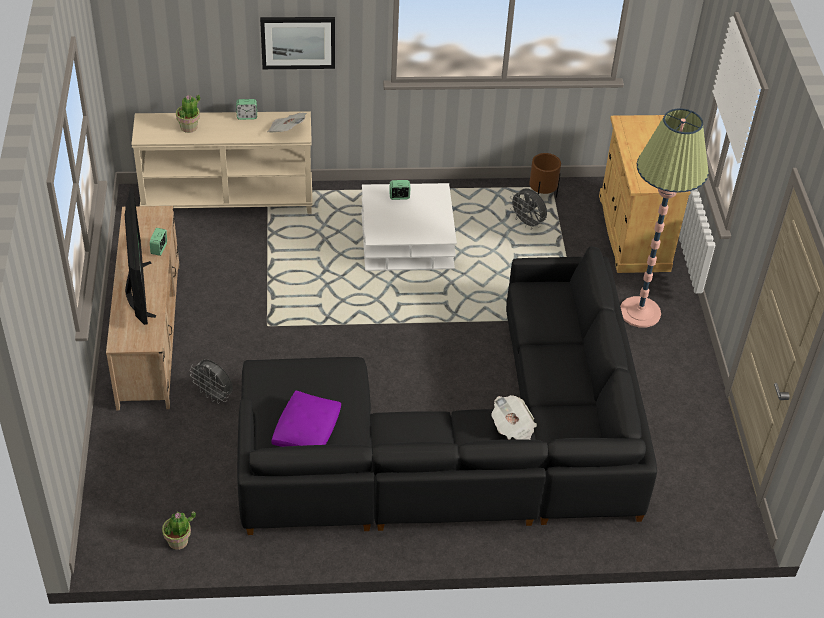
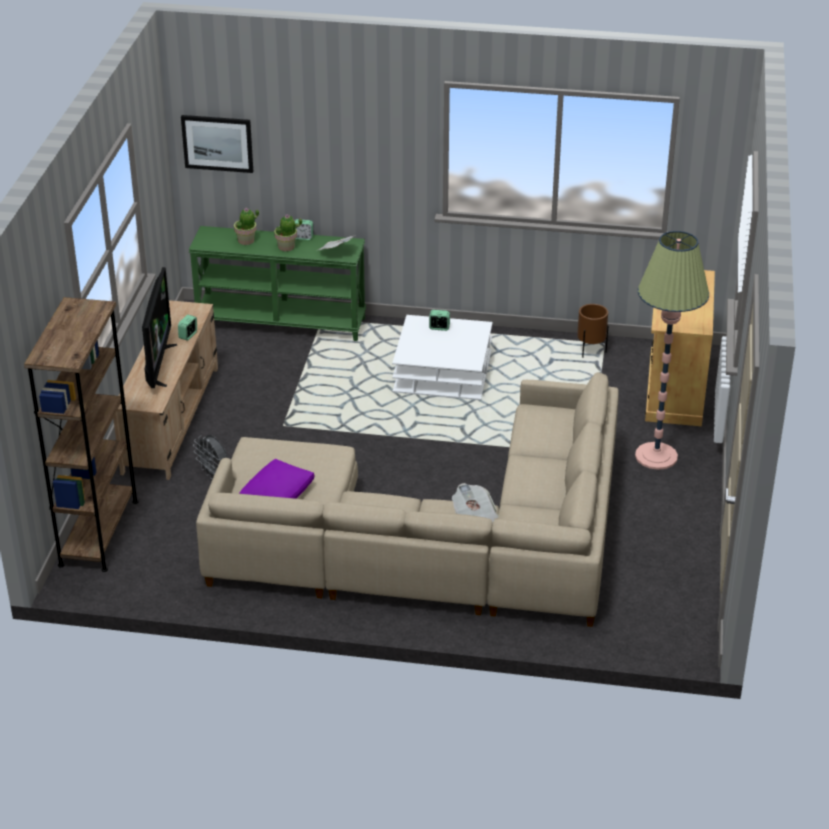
camera: 15 degrees right, 10 degrees down
beige console table [131,111,313,214] -> green console table [189,226,366,341]
potted plant [162,511,196,550] -> potted plant moved to [274,215,302,251]
black sofa [237,246,657,535] -> beige sofa [196,372,619,627]
picture [260,17,335,69] -> picture moved to [181,115,253,173]
grey fan [509,188,547,230] -> none
none -> brown bookcase [24,297,138,572]

